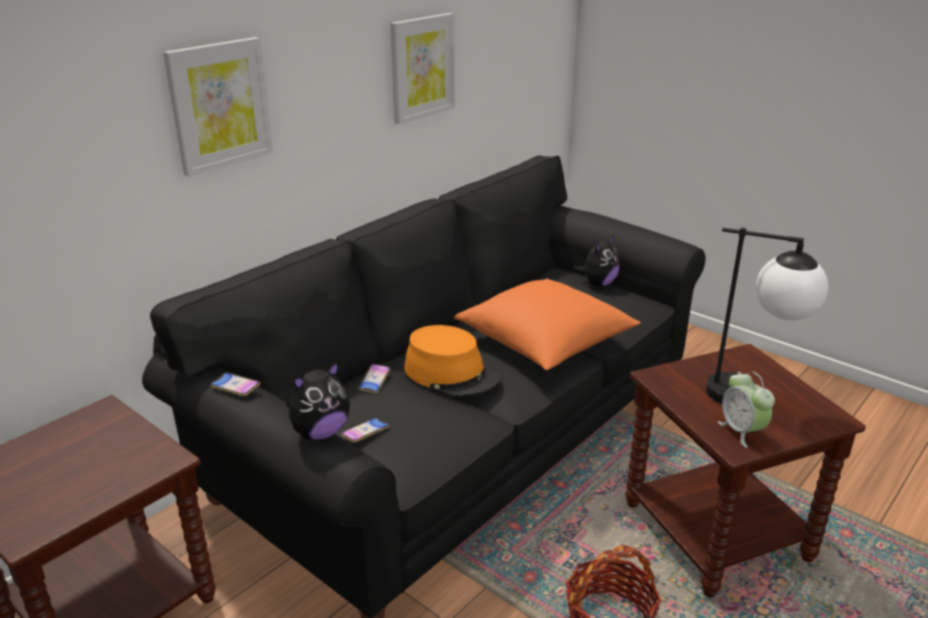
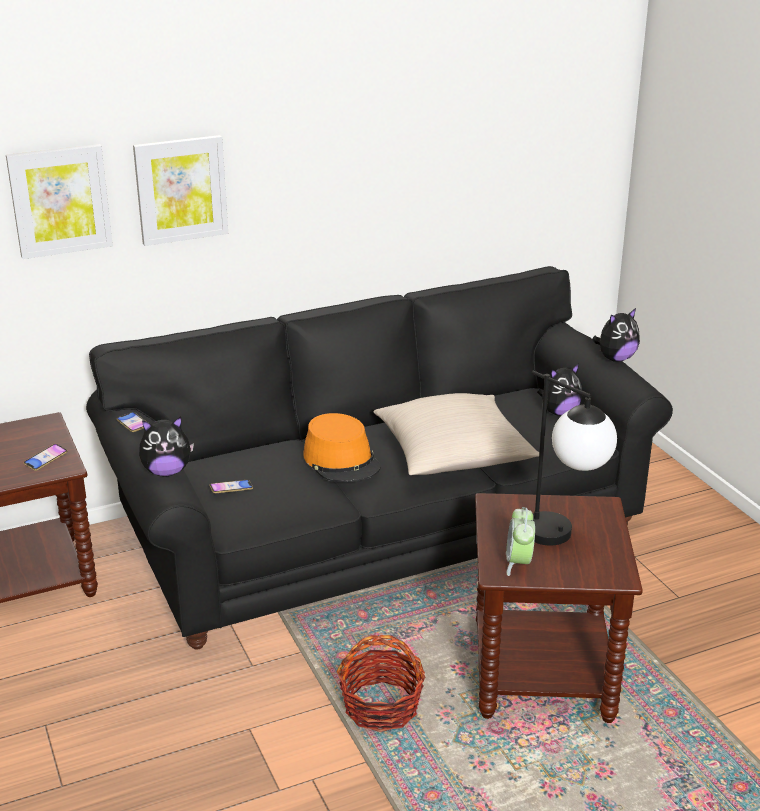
camera: 25 degrees right, 0 degrees up
phone [358,364,390,393] -> phone moved to [24,444,67,471]
picture [390,13,455,124] -> picture moved to [6,144,113,259]
orange pillow [454,278,641,370] -> beige pillow [373,393,539,475]
none -> plush toy [592,308,640,362]

